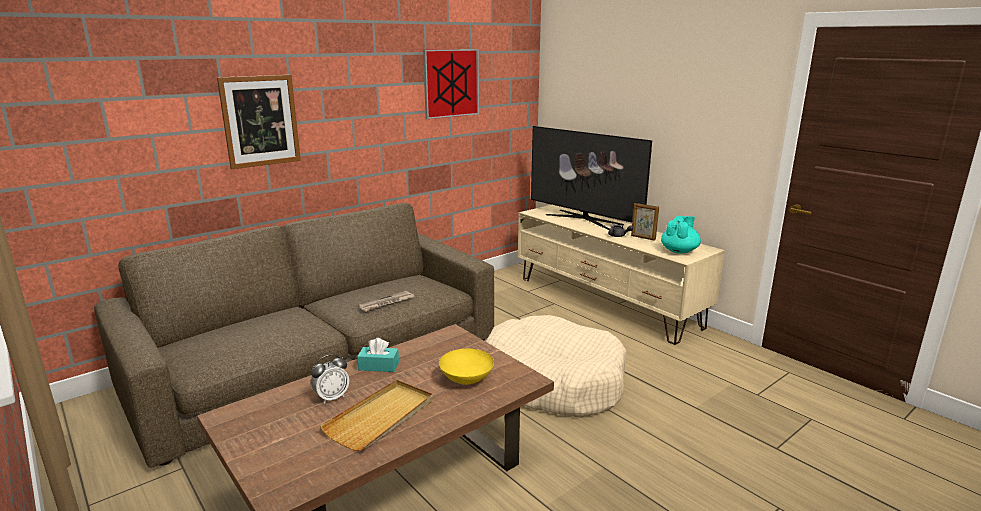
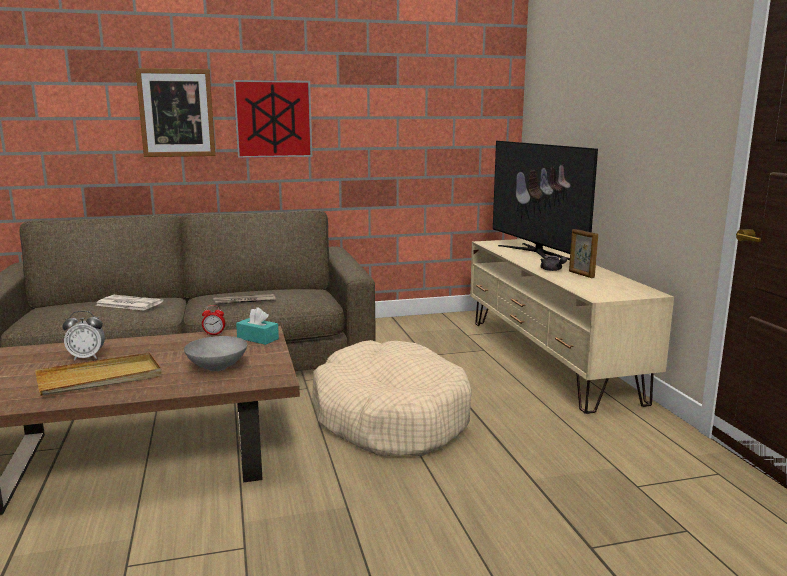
camera: 25 degrees right, 5 degrees down
turquoise tissue box [357,338,399,372] -> turquoise tissue box moved to [236,307,279,345]
picture [423,49,479,119] -> picture moved to [233,80,312,158]
yellow bowl [439,349,494,385] -> grey bowl [184,336,247,371]
turquoise teapot [661,216,701,254] -> none
none -> newspaper [95,295,163,310]
none -> alarm clock [202,305,225,335]

